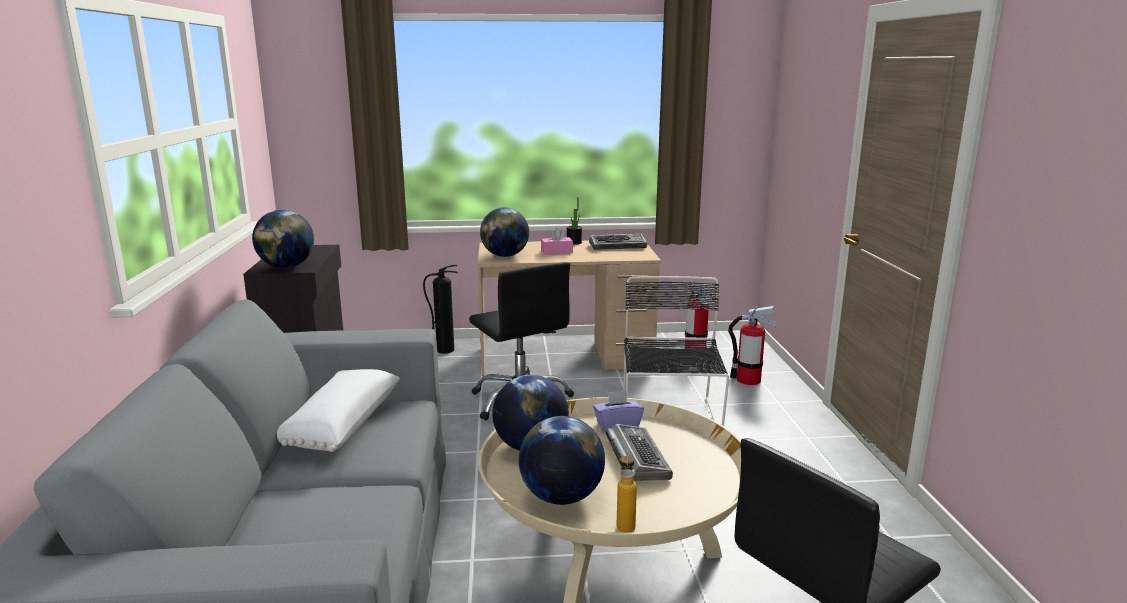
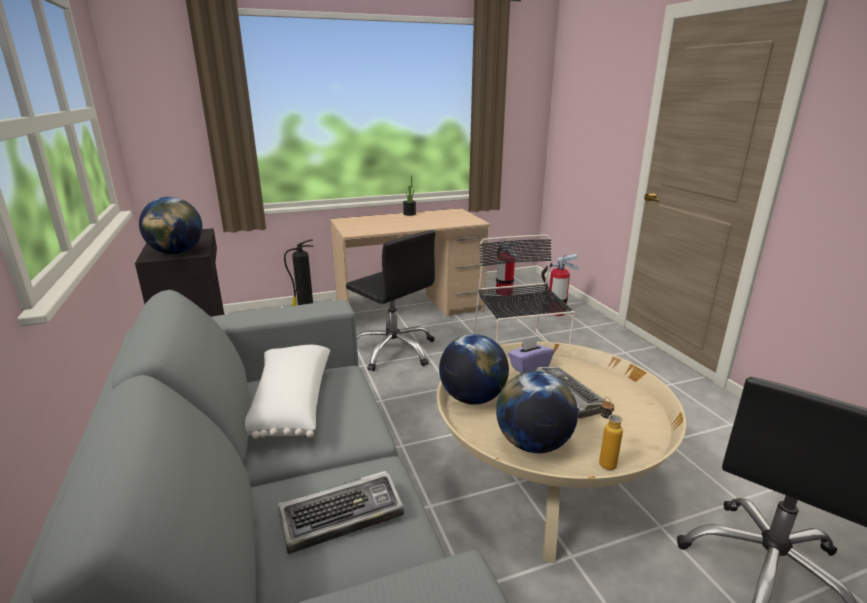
camera: 15 degrees left, 5 degrees up
globe [480,207,529,257] -> none
pink tissue box [541,228,573,255] -> none
keyboard [589,234,647,250] -> keyboard moved to [277,471,404,554]

